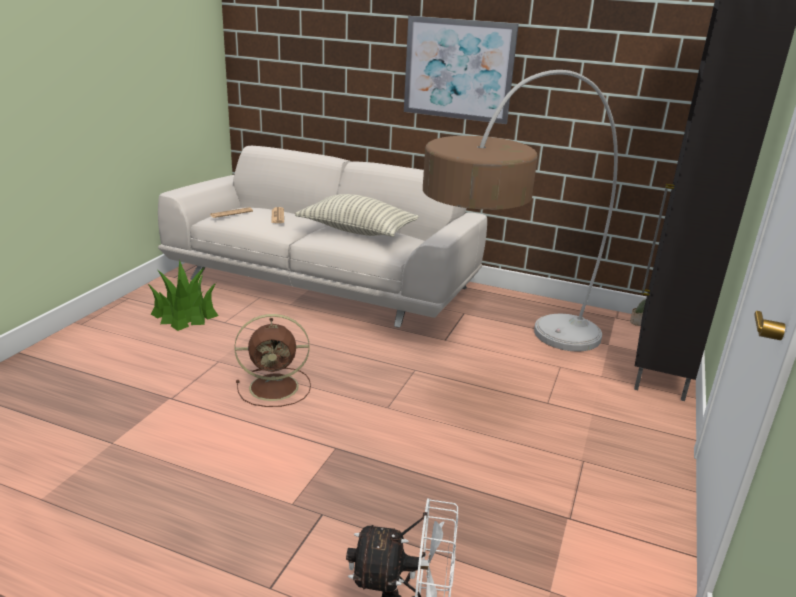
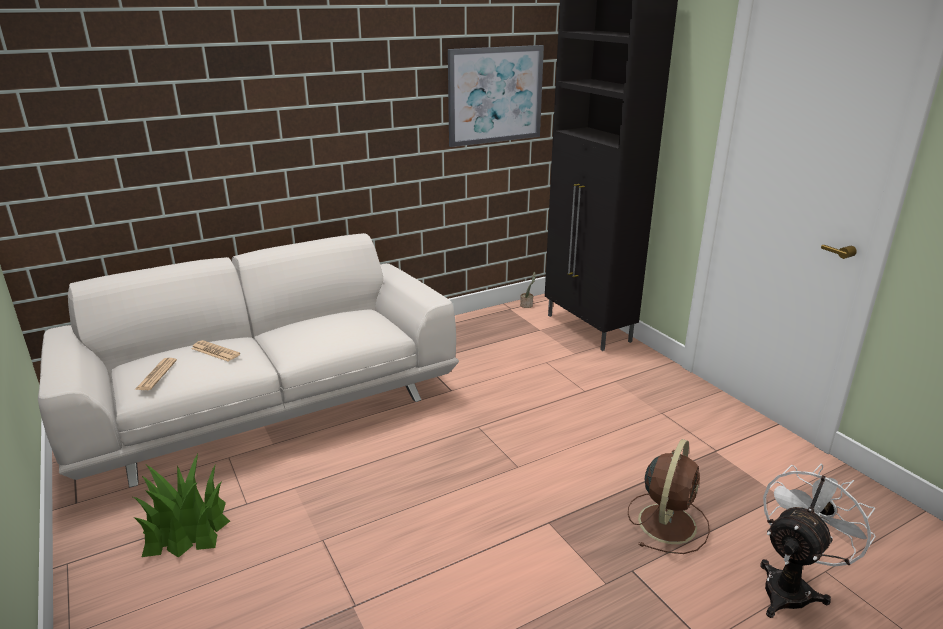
camera: 50 degrees left, 0 degrees up
brown fan [234,314,311,407] -> brown fan moved to [628,439,710,554]
pillow [295,194,419,237] -> none
picture [404,16,519,124] -> picture moved to [448,45,544,147]
floor lamp [423,70,618,352] -> none

